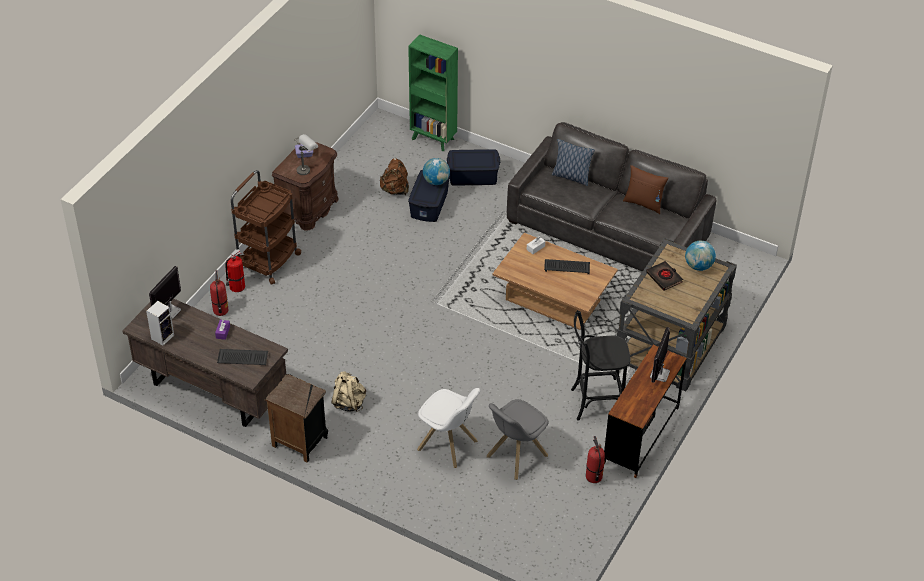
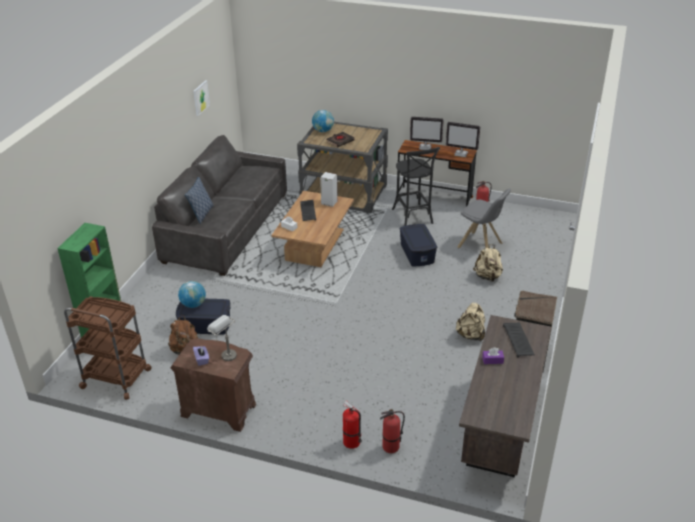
camera: 100 degrees left, 10 degrees down
speaker [146,301,174,346] -> speaker moved to [320,172,338,207]
monitor [149,266,181,319] -> monitor moved to [446,122,480,157]
brown cart [231,170,301,285] -> brown cart moved to [64,296,152,400]
white chair [417,388,480,468] -> beige backpack [473,244,503,282]
blue storage box [447,149,500,185] -> blue storage box moved to [399,224,437,266]
brown pillow [623,165,668,214] -> none
none -> picture [193,80,210,116]

